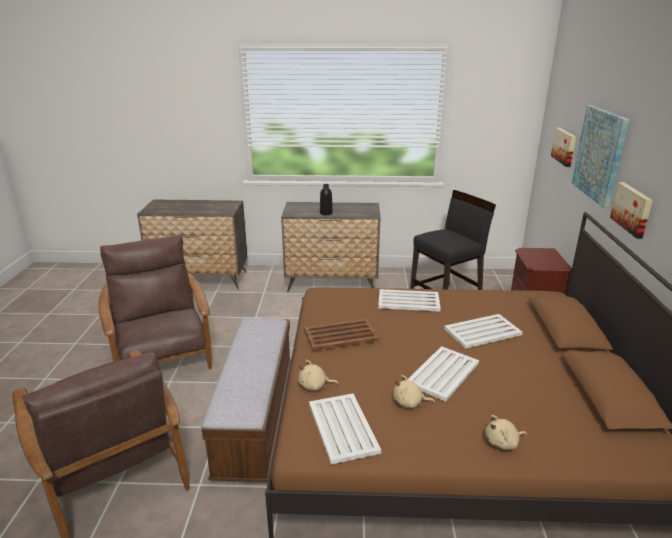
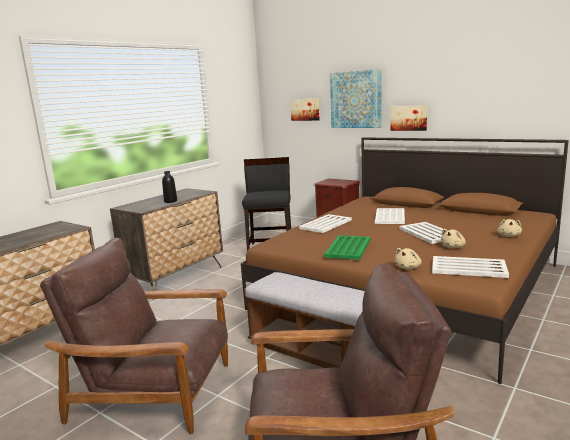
camera: 55 degrees left, 10 degrees down
brown tray [304,318,379,351] -> green tray [324,235,370,260]

